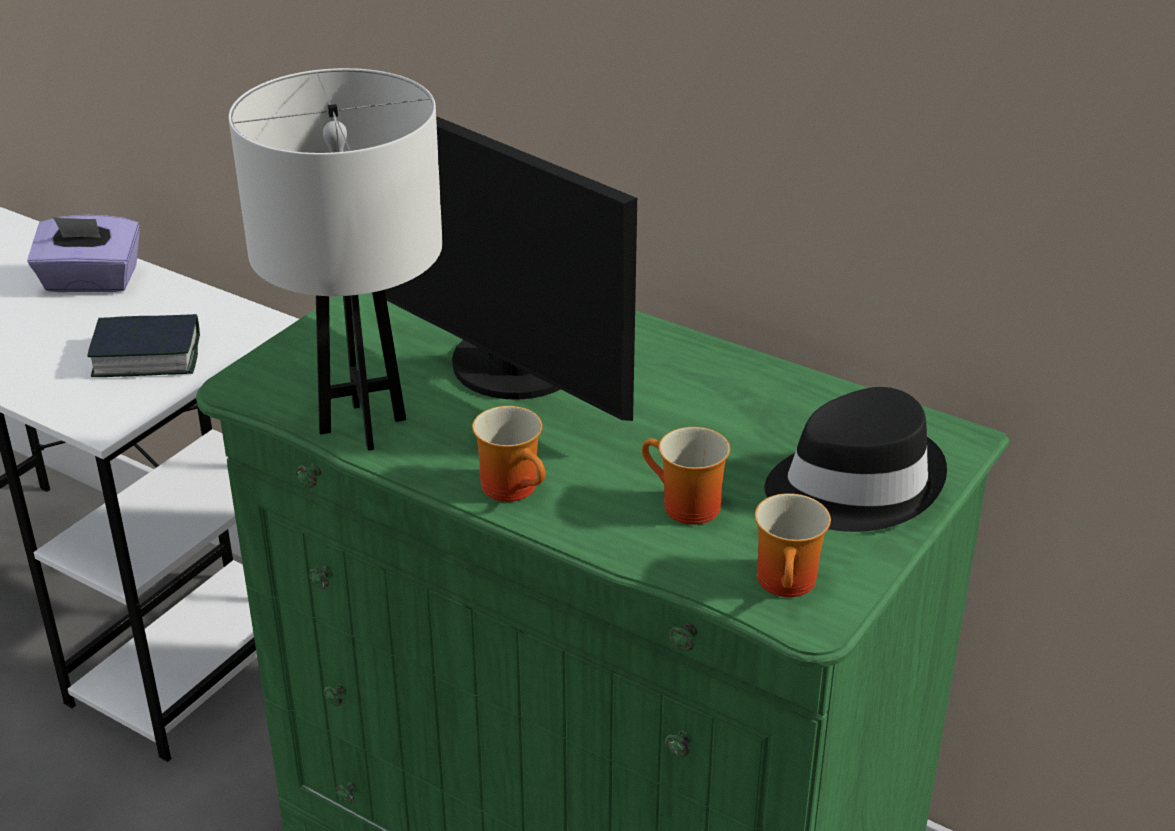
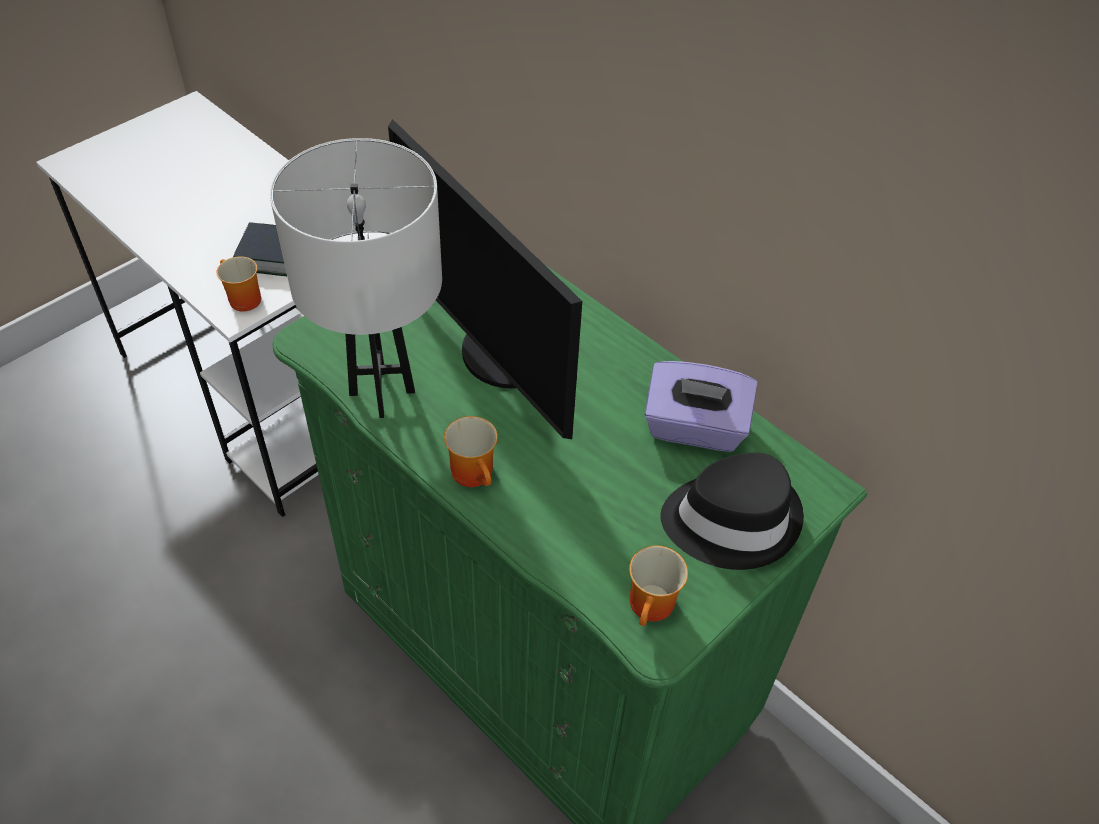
camera: 10 degrees right, 15 degrees up
purple tissue box [27,215,140,292] -> purple tissue box moved to [645,361,757,452]
mug [642,427,730,525] -> mug moved to [217,256,261,312]

